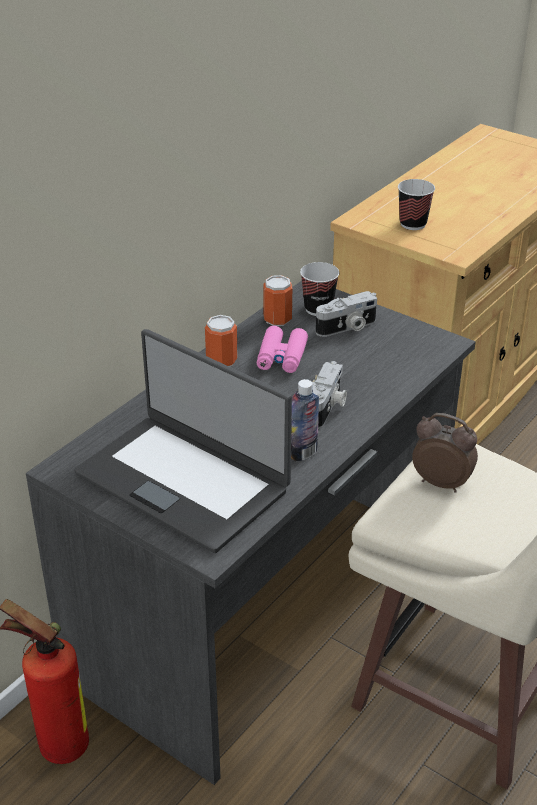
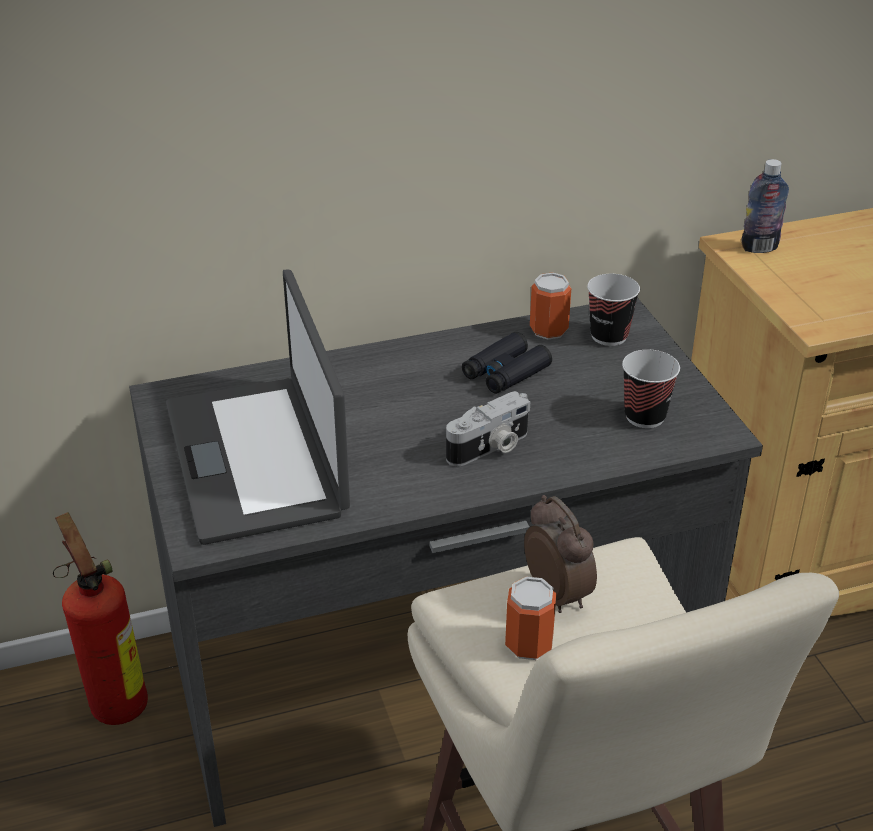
camera: 35 degrees right, 0 degrees up
can [205,315,238,367] -> can moved to [505,577,556,660]
pink binoculars [257,326,308,373] -> black binoculars [462,332,552,394]
bottle [291,379,319,461] -> bottle moved to [741,159,789,253]
camera [316,291,377,337] -> none
cup [398,179,435,230] -> cup moved to [622,350,680,428]

